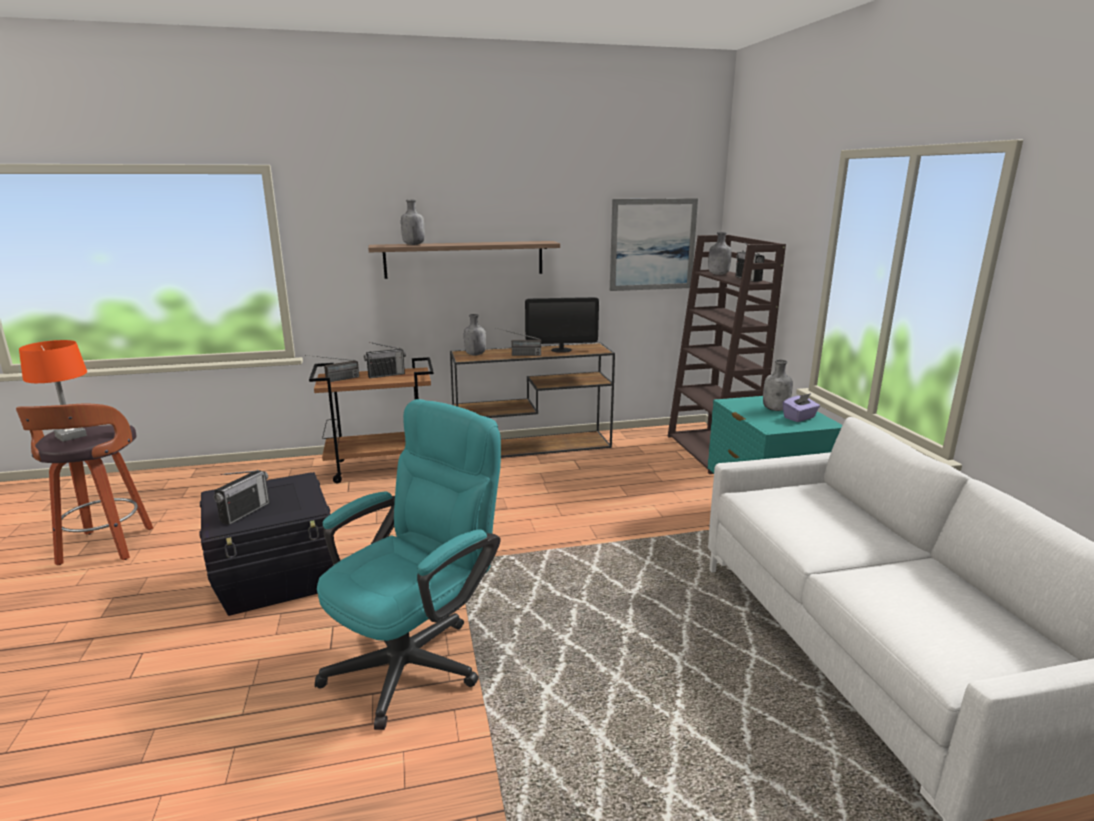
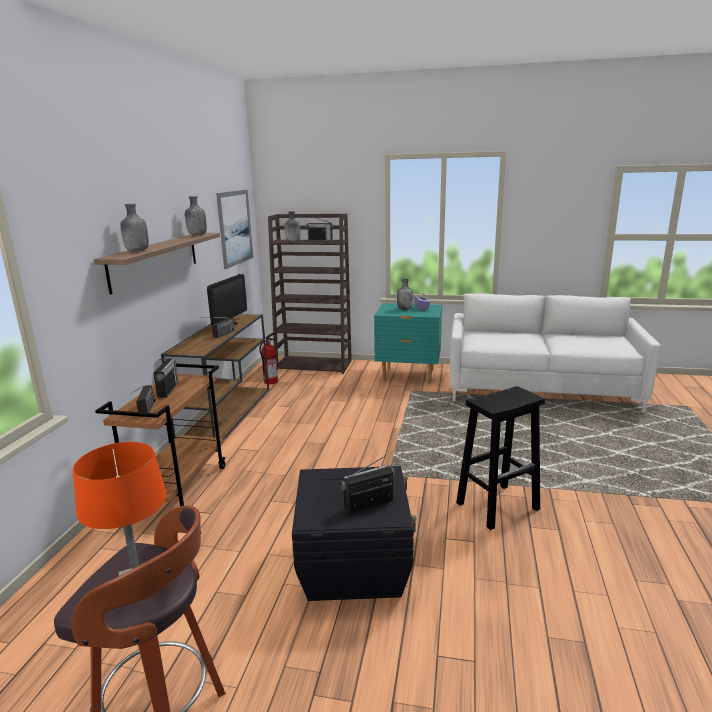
camera: 65 degrees left, 0 degrees up
radio [214,470,270,525] -> radio turned 75 degrees counterclockwise [340,455,395,514]
turquoise office chair [315,399,501,730] -> black stool [456,386,545,530]
grey bottle [464,314,486,355] -> grey bottle moved to [185,196,207,236]
none -> fire extinguisher [259,333,278,384]

